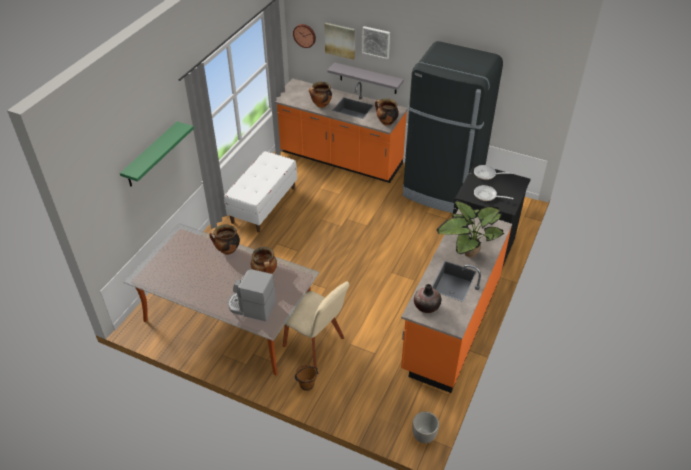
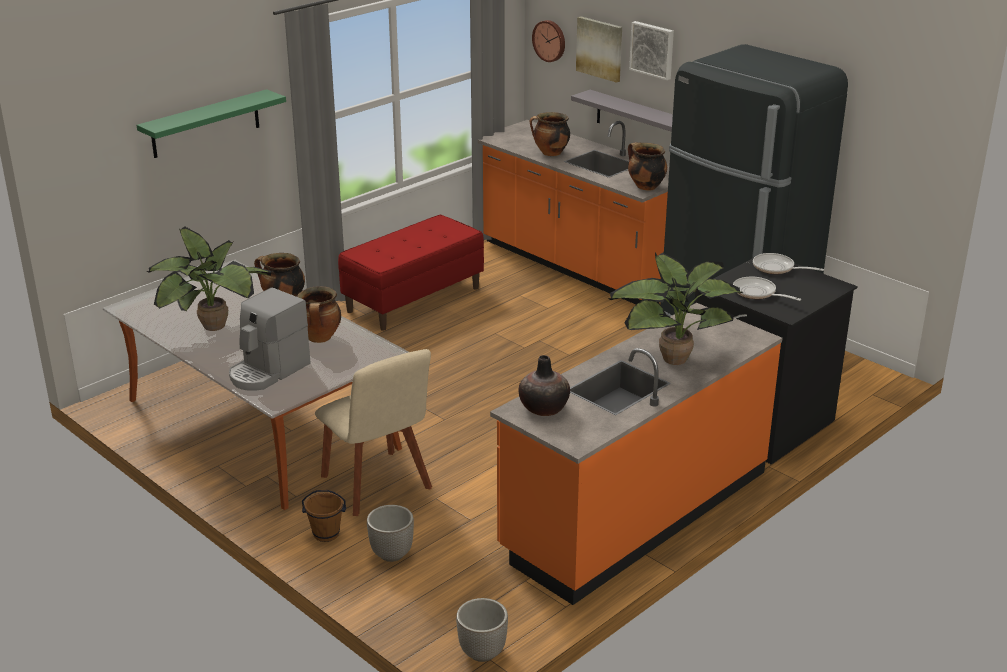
camera: 20 degrees right, 15 degrees down
white bench [224,151,297,233] -> red bench [338,215,484,331]
coffee machine [228,269,276,321] -> coffee machine turned 90 degrees counterclockwise [229,288,311,391]
none -> potted plant [146,226,272,331]
none -> planter [367,505,414,562]

